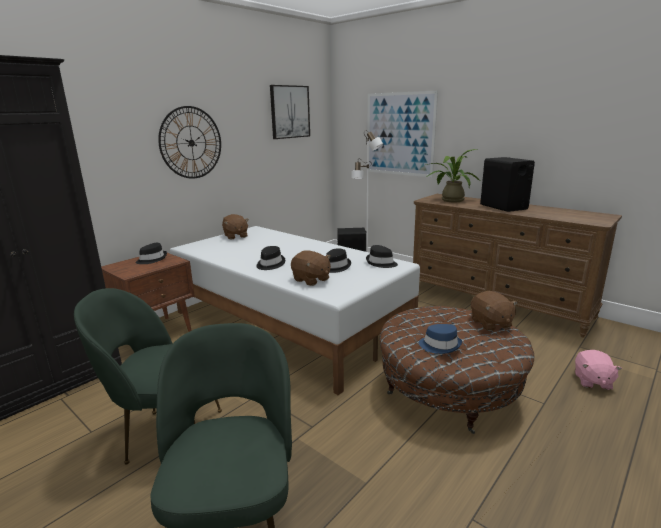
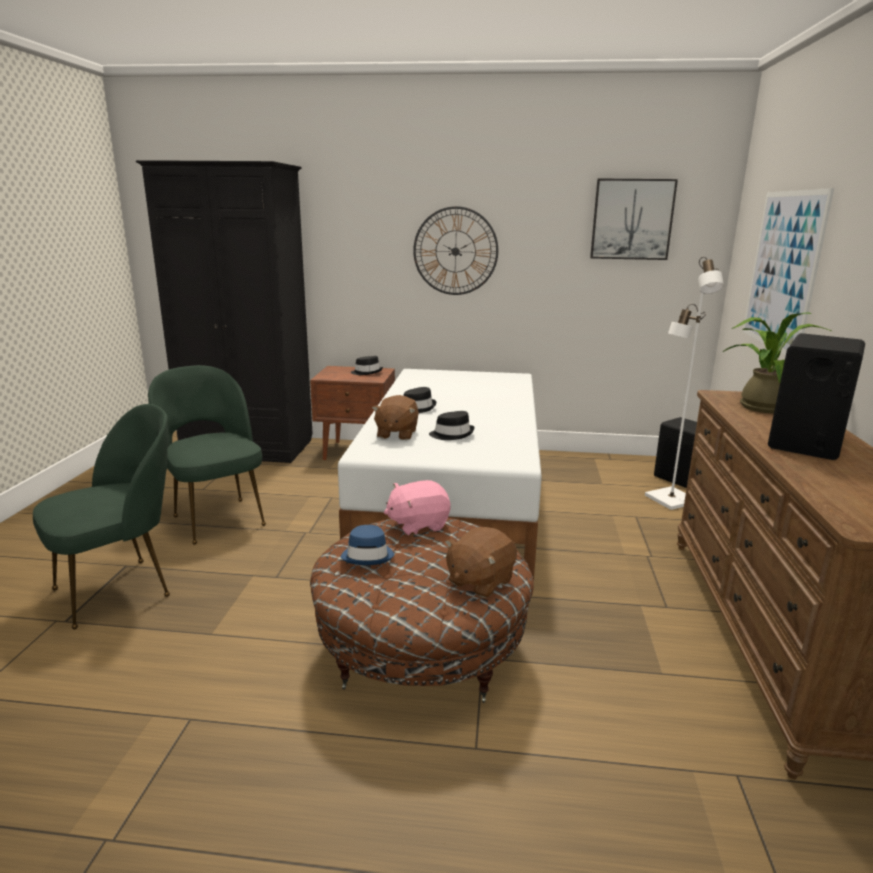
camera: 55 degrees right, 0 degrees up
brown plush toy [222,214,249,239] -> none
black hat [366,245,398,268] -> none
pink plush toy [575,350,622,390] -> pink plush toy moved to [384,480,451,536]

